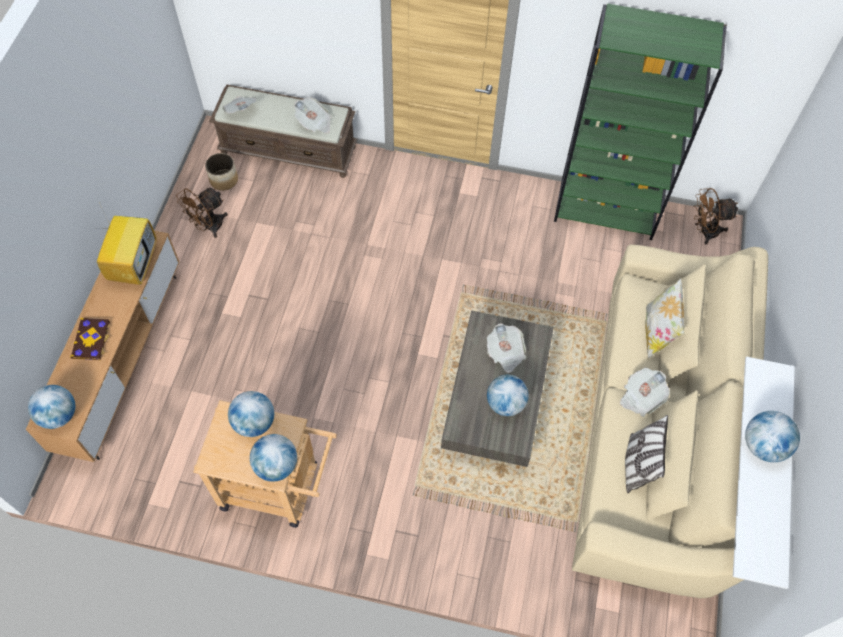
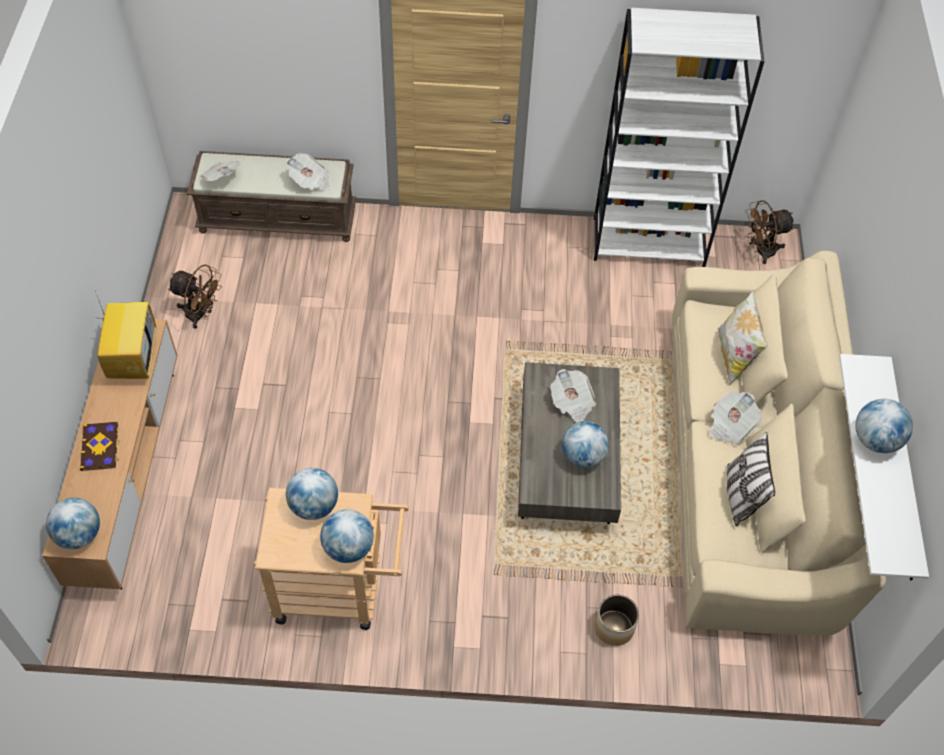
camera: 10 degrees left, 5 degrees down
brown fan [176,188,228,238] -> brown fan turned 105 degrees counterclockwise [168,265,222,329]
planter [205,153,238,191] -> planter moved to [595,595,639,646]
green bookcase [554,4,727,240] -> white bookcase [594,8,765,267]

